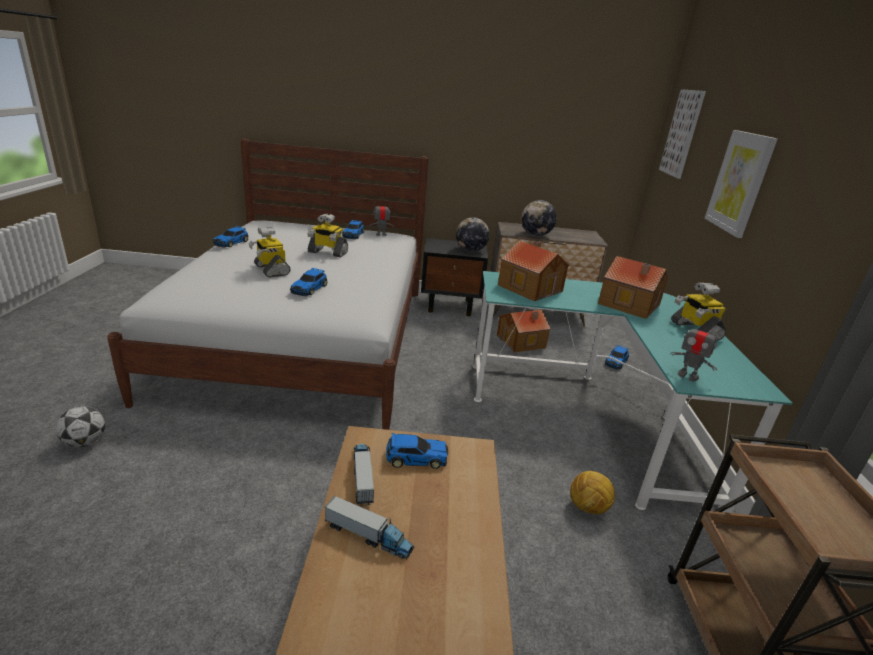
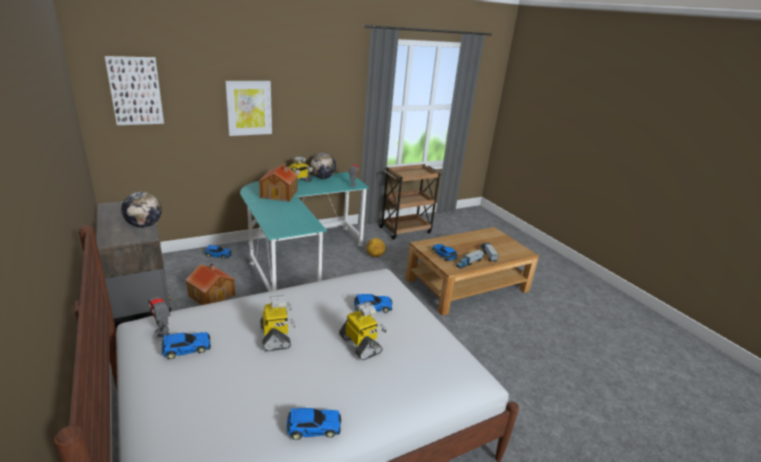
camera: 120 degrees left, 0 degrees up
football [56,406,105,447] -> none
toy robot [249,227,291,278] -> toy robot turned 60 degrees counterclockwise [339,302,387,360]
globe [456,217,490,252] -> globe moved to [310,153,336,179]
toy house [498,240,569,301] -> none

